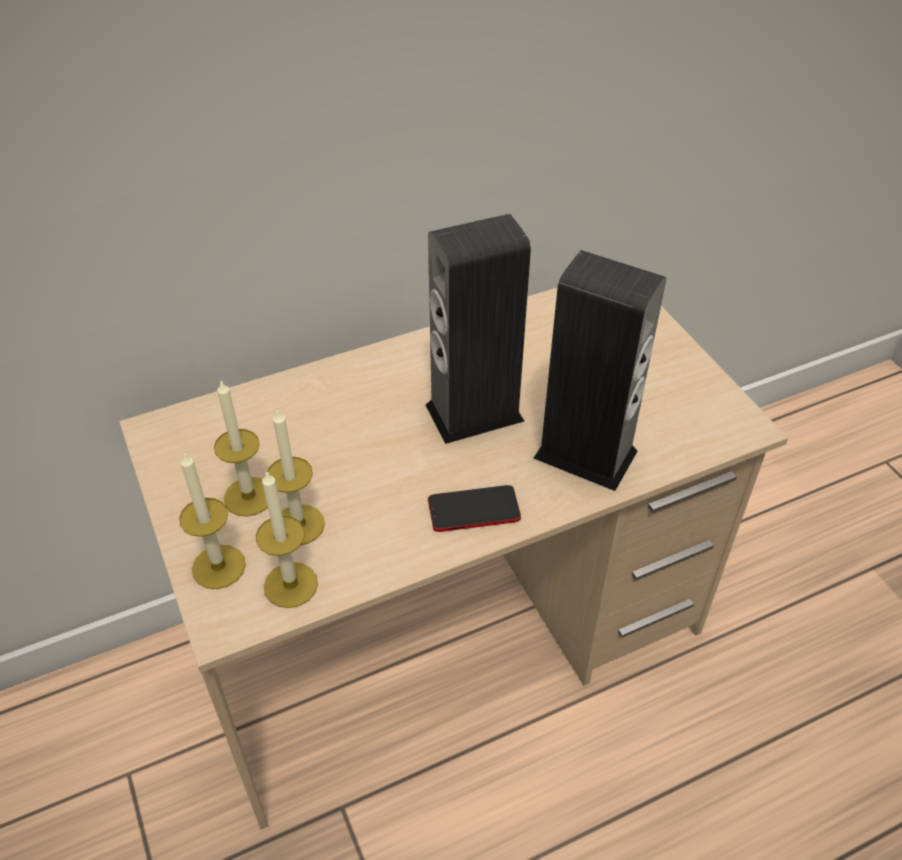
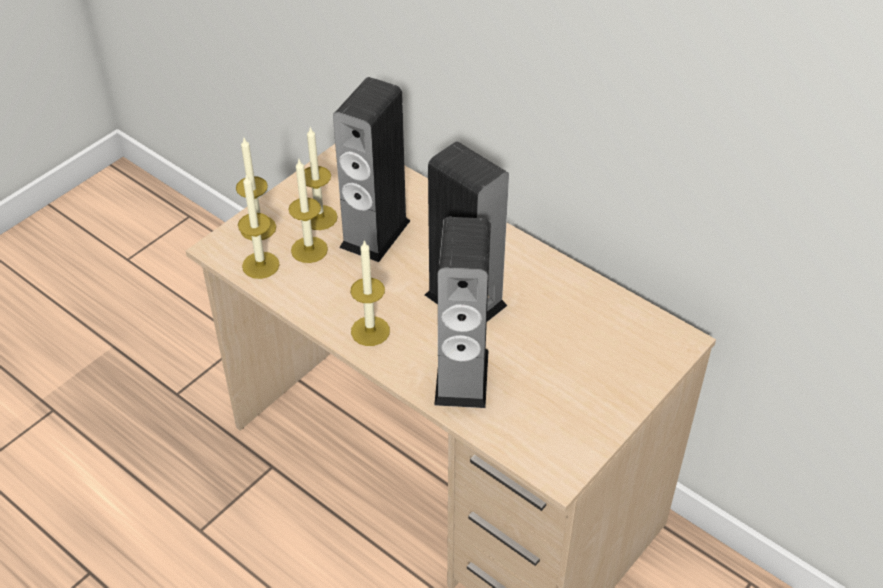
camera: 65 degrees right, 0 degrees up
phone [428,485,521,532] -> candle [351,240,390,346]
none -> speaker [333,77,410,262]

